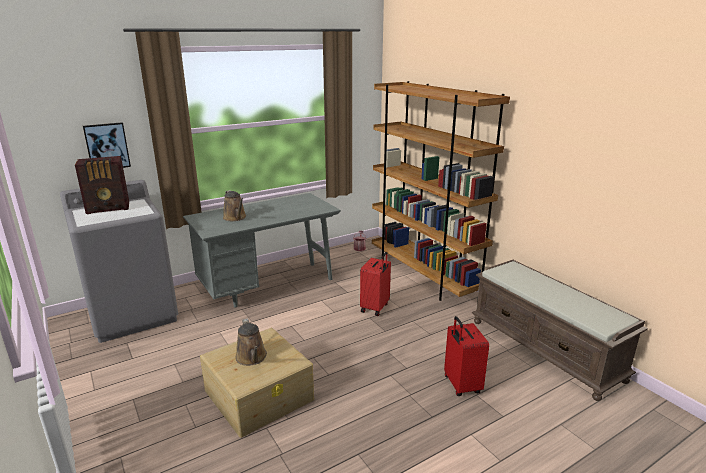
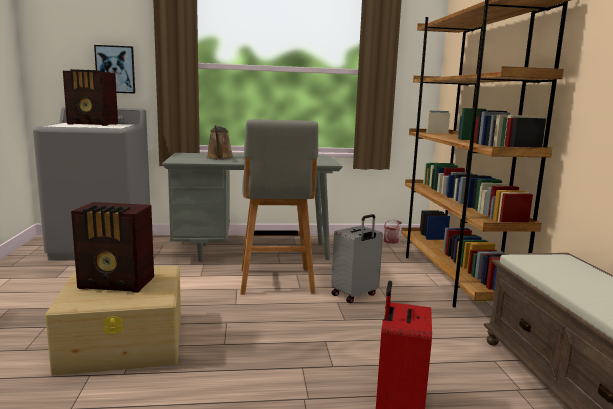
camera: 25 degrees right, 10 degrees down
brown watering can [235,318,267,366] -> radio [71,202,154,293]
red suitcase [360,252,391,316] -> grey suitcase [331,214,383,303]
none -> grey stool [240,119,318,295]

